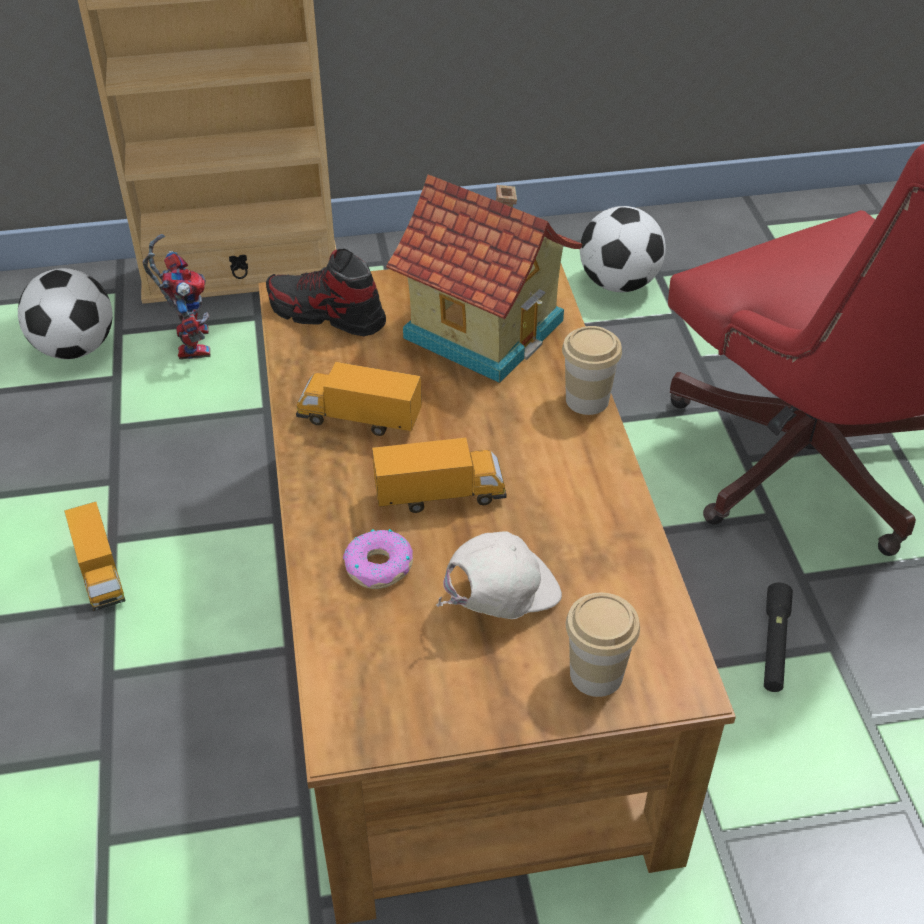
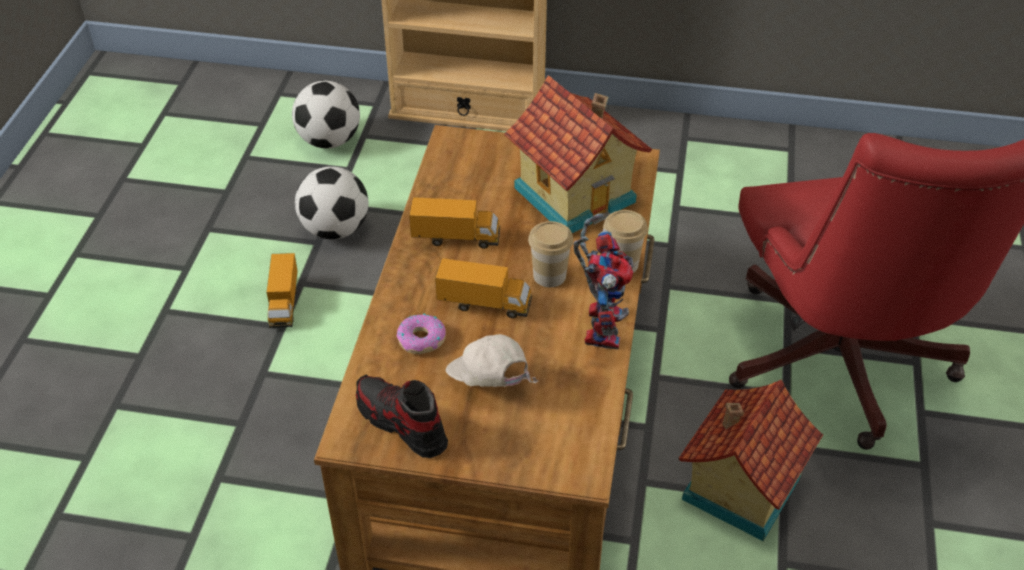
camera: 20 degrees right, 0 degrees up
toy robot [142,234,210,360] -> toy robot moved to [573,214,633,350]
shoe [266,249,386,336] -> shoe moved to [356,375,448,458]
toy truck [296,362,422,436] -> toy truck turned 150 degrees clockwise [409,197,500,249]
white cap [436,531,562,619] -> white cap turned 120 degrees counterclockwise [446,334,538,387]
cup [566,593,640,697] -> cup moved to [528,221,573,287]
football [580,206,666,292] -> football moved to [295,166,369,239]
black flashlight [764,583,793,692] -> toy house [678,379,823,541]

